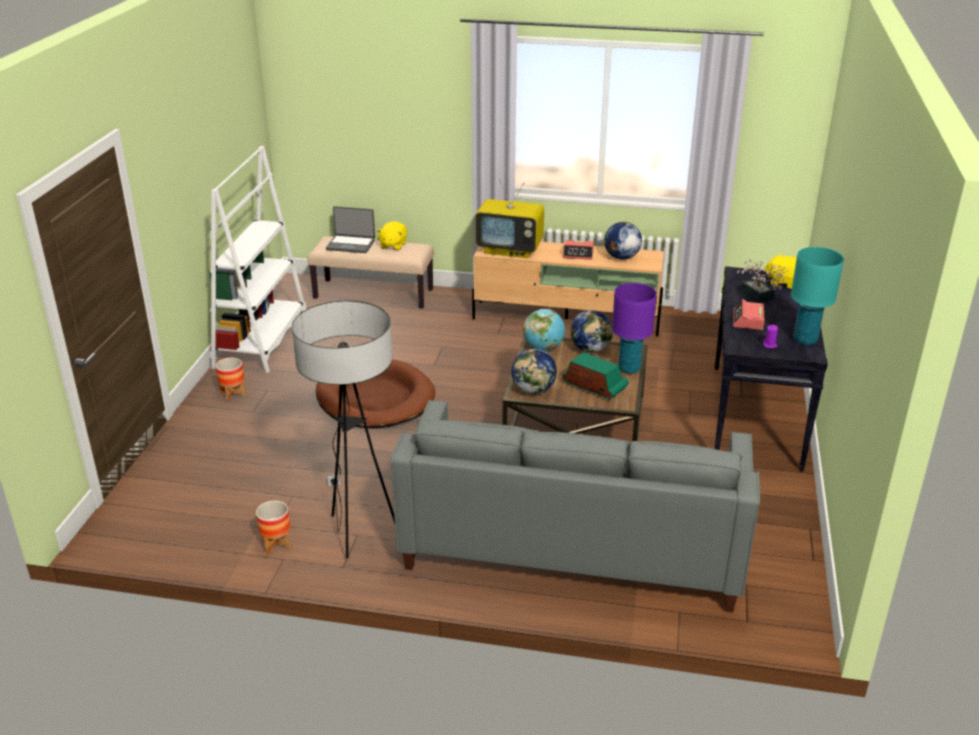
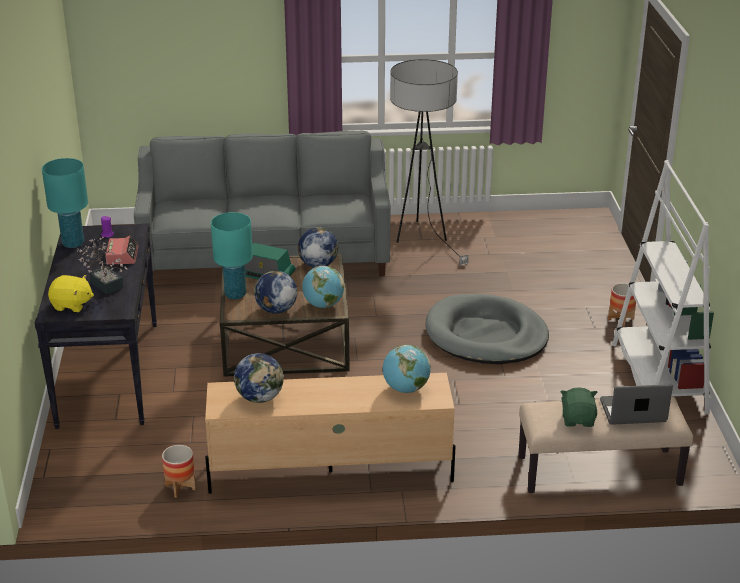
camera: 165 degrees right, 0 degrees up
planter [256,501,291,555] -> planter moved to [162,445,196,498]
brown dog bed [316,360,435,428] -> grey dog bed [426,294,549,364]
yellow plush toy [377,221,407,251] -> green plush toy [560,387,597,427]
television [475,179,544,258] -> globe [383,344,431,393]
alarm clock [563,240,594,260] -> none
purple table lamp [612,283,657,374] -> turquoise table lamp [211,212,253,299]

